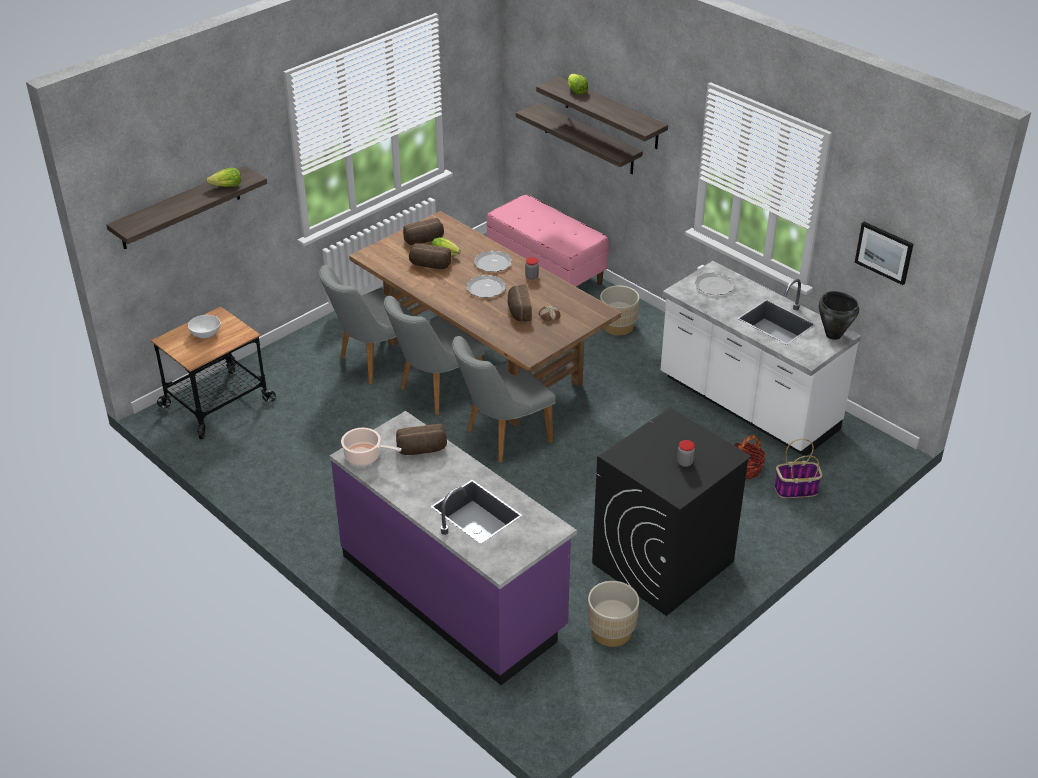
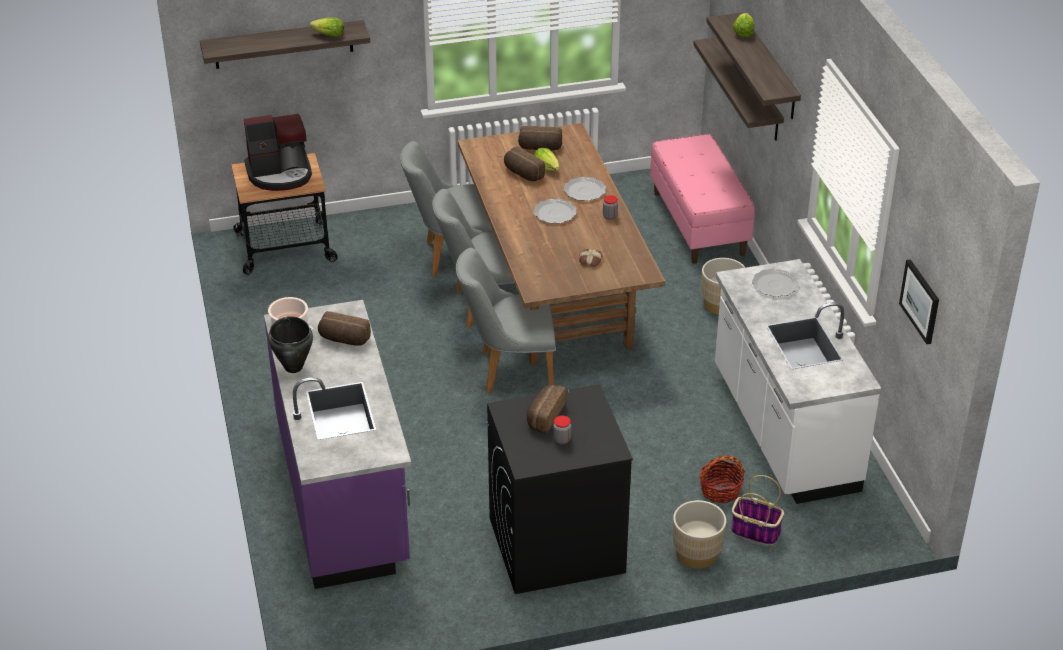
camera: 30 degrees right, 0 degrees up
white bowl [188,315,221,338] -> coffee machine [244,114,312,191]
bread [508,285,532,321] -> bread moved to [527,385,566,434]
beige planter [588,581,639,647] -> beige planter moved to [673,500,726,569]
black cooking pot [819,291,859,340] -> black cooking pot moved to [268,316,313,373]

